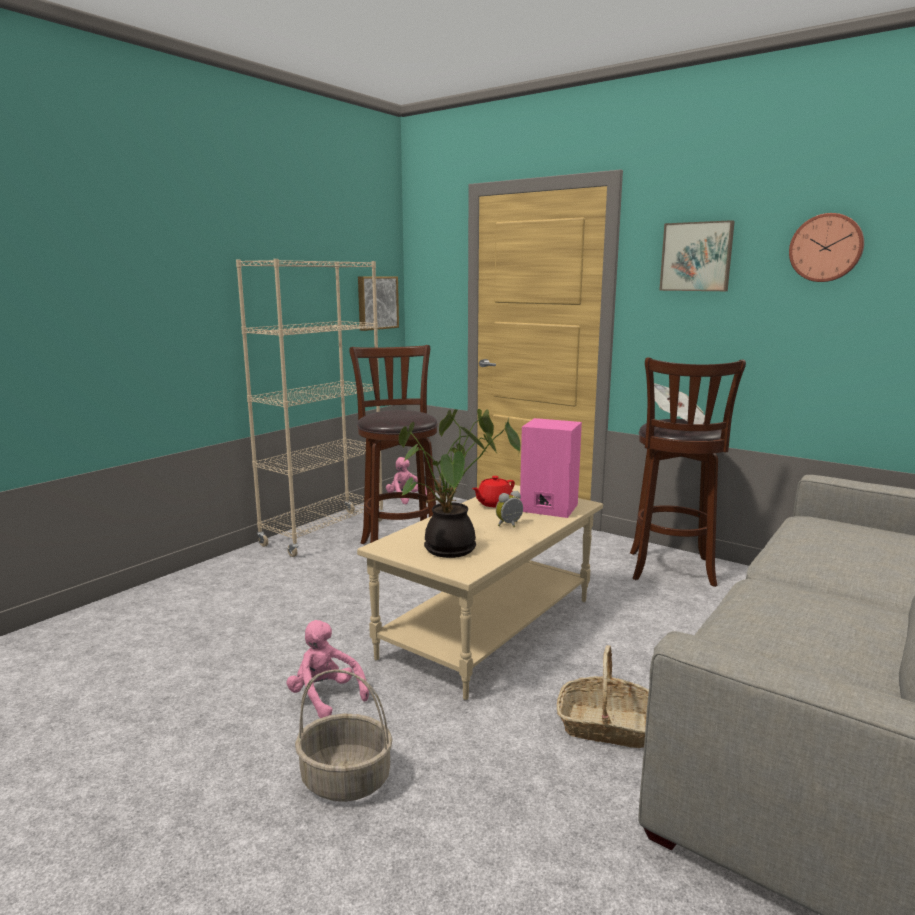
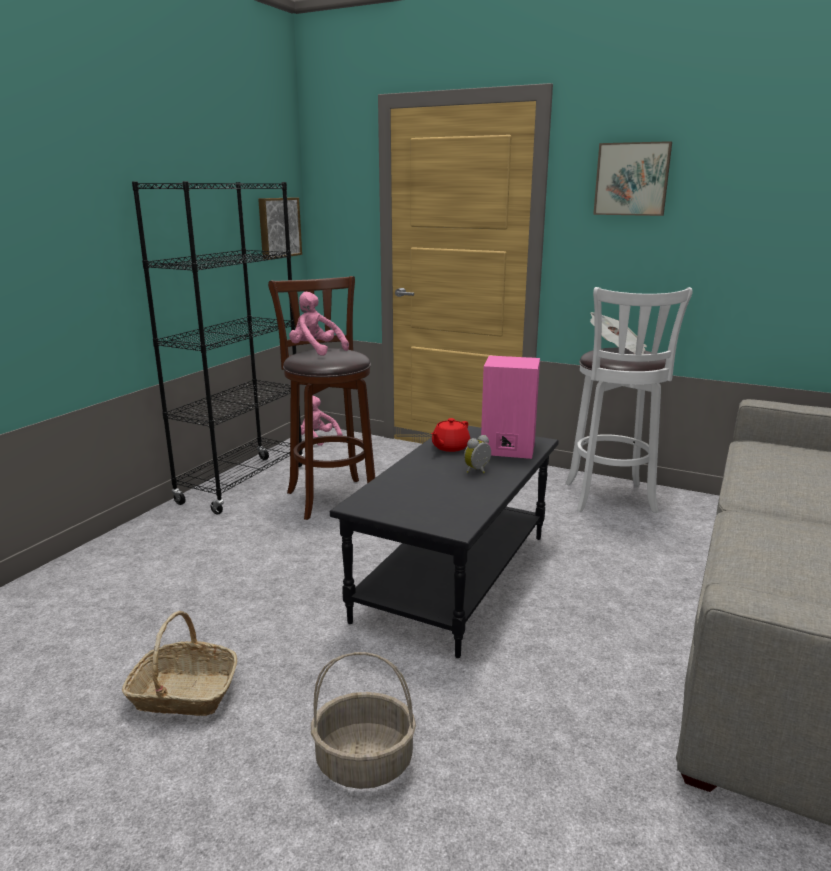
camera: 10 degrees left, 5 degrees up
beige bookcase [236,259,384,557] -> black bookcase [132,181,304,514]
pink plush toy [286,620,369,718] -> pink plush toy moved to [289,292,349,356]
beige coffee table [357,484,603,700] -> black coffee table [330,426,559,658]
potted plant [399,409,520,558] -> none
basket [557,645,649,748] -> basket moved to [122,611,237,716]
brown stool [630,357,746,587] -> white stool [565,287,693,513]
wall clock [789,213,864,282] -> none

